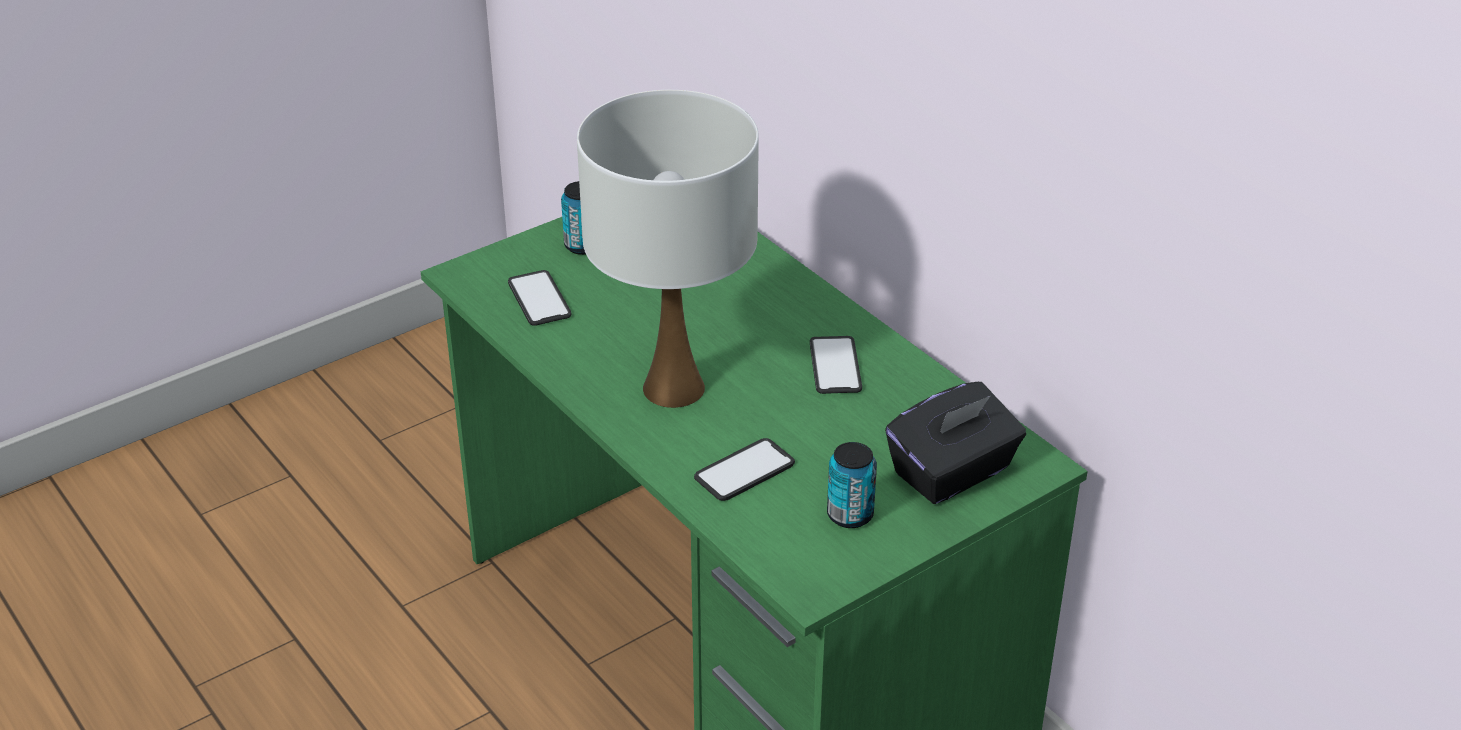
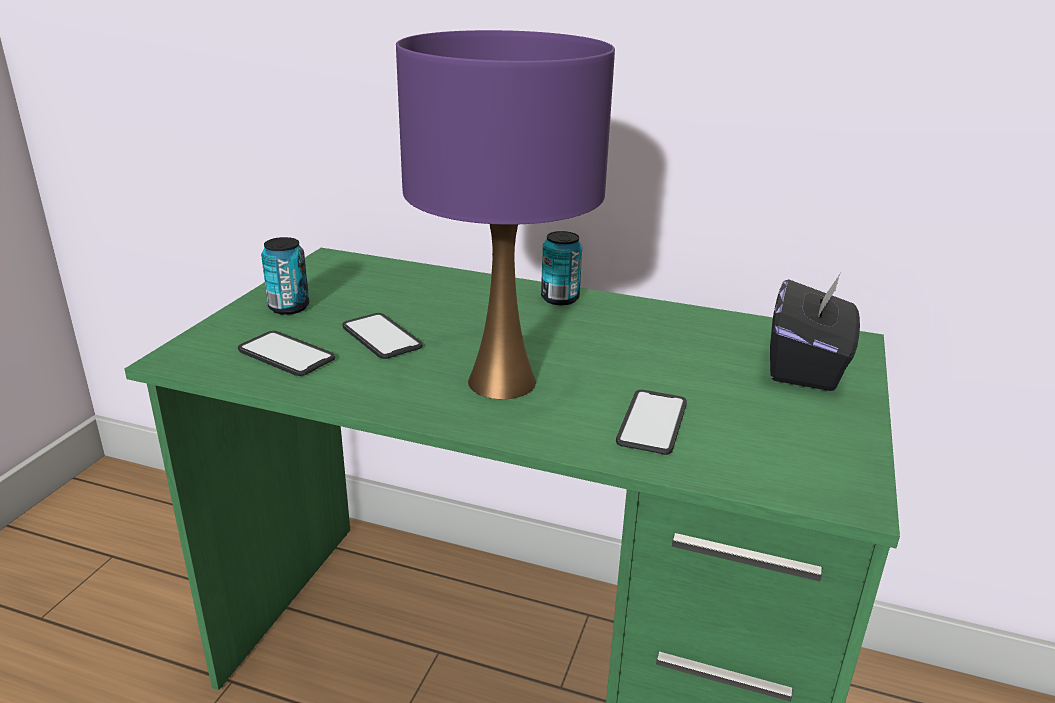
camera: 35 degrees left, 10 degrees down
white table lamp [577,90,759,408] -> purple table lamp [396,30,615,399]
phone [810,336,862,394] -> phone moved to [342,313,423,359]
can [827,442,877,528] -> can moved to [541,231,582,305]

